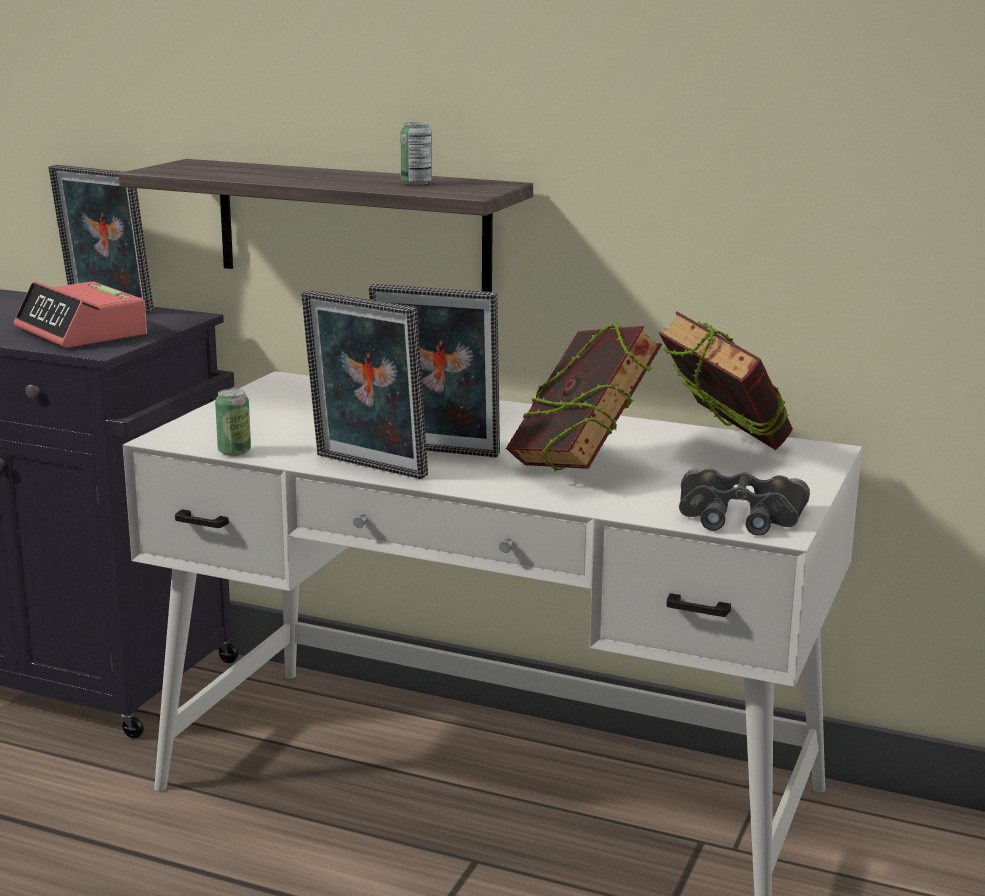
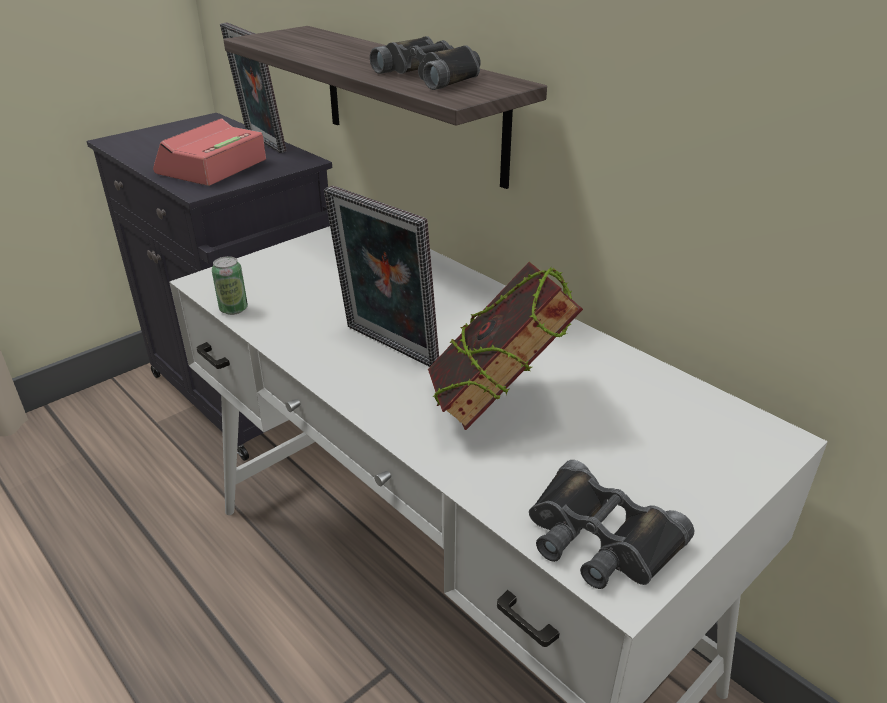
camera: 25 degrees right, 15 degrees up
alarm clock [14,281,147,348] -> alarm clock turned 45 degrees clockwise [153,118,266,186]
picture frame [301,290,428,479] -> none
can [400,122,432,185] -> black binoculars [370,36,481,90]
book [659,312,793,450] -> none

